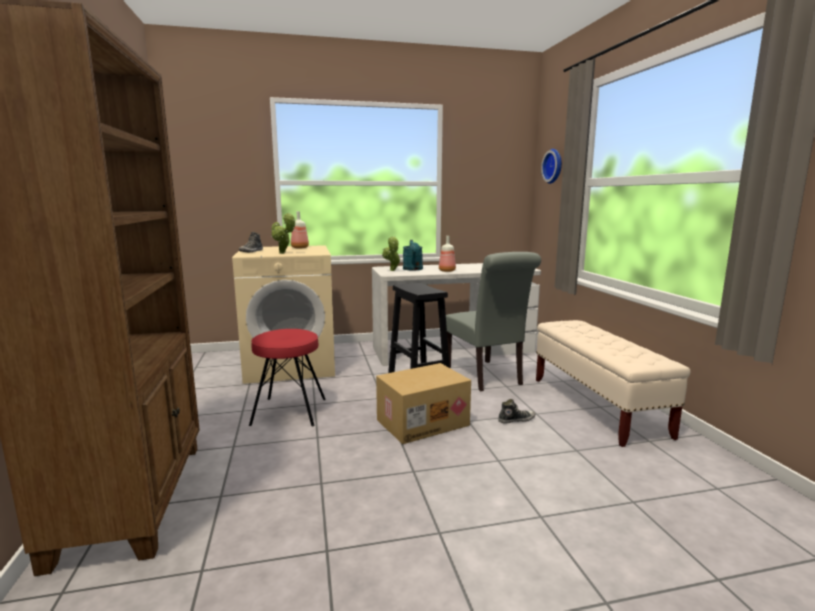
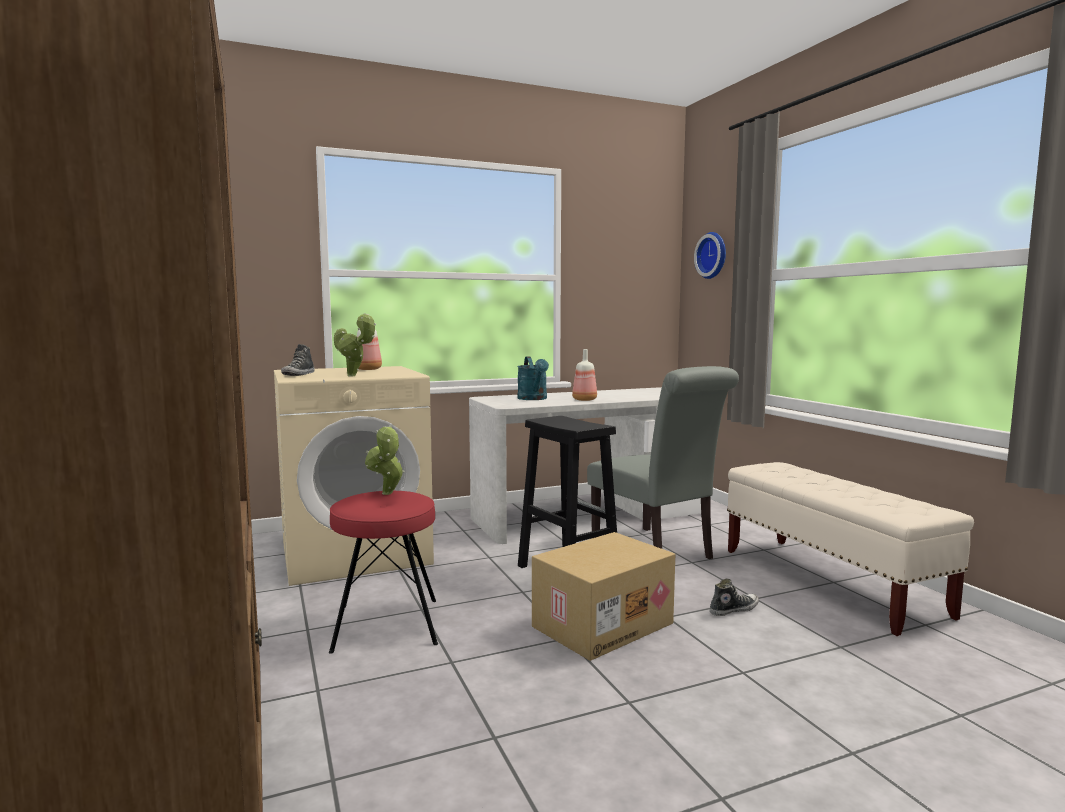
camera: 10 degrees left, 5 degrees down
potted plant [382,236,401,271] -> potted plant moved to [365,425,405,495]

